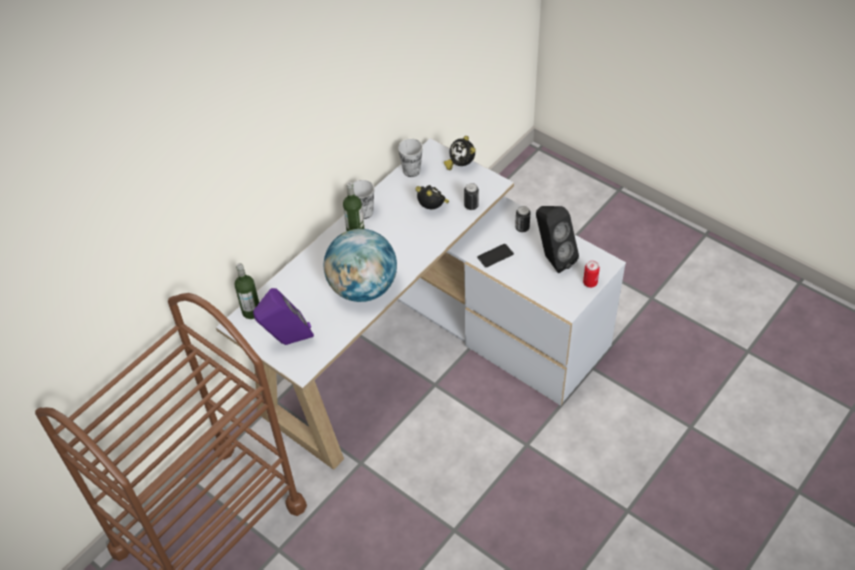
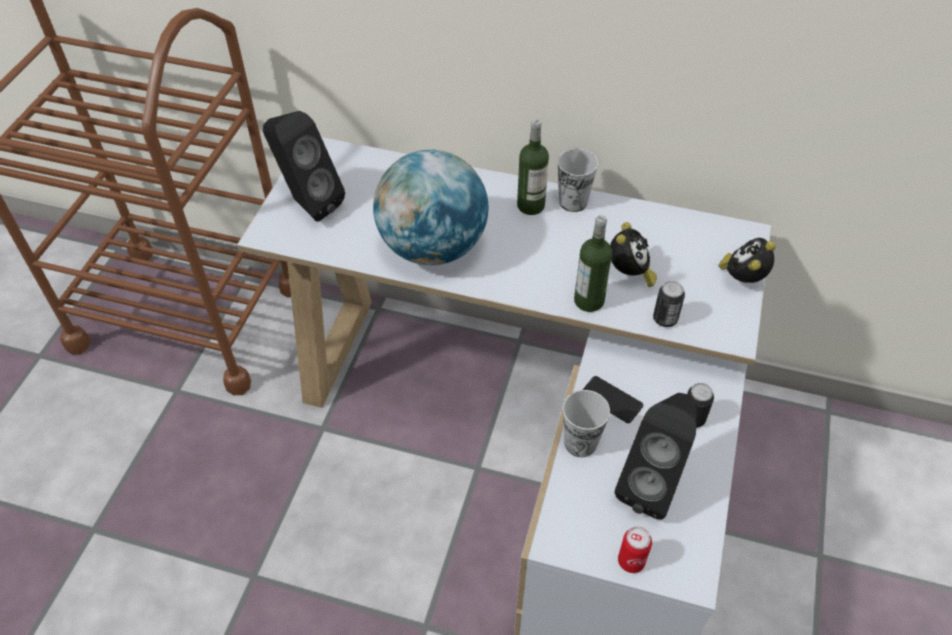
camera: 65 degrees right, 0 degrees up
bottle [235,263,259,319] -> bottle moved to [574,215,612,312]
purple speaker [253,288,314,345] -> black speaker [263,111,345,222]
cup [398,139,423,177] -> cup moved to [563,390,610,457]

